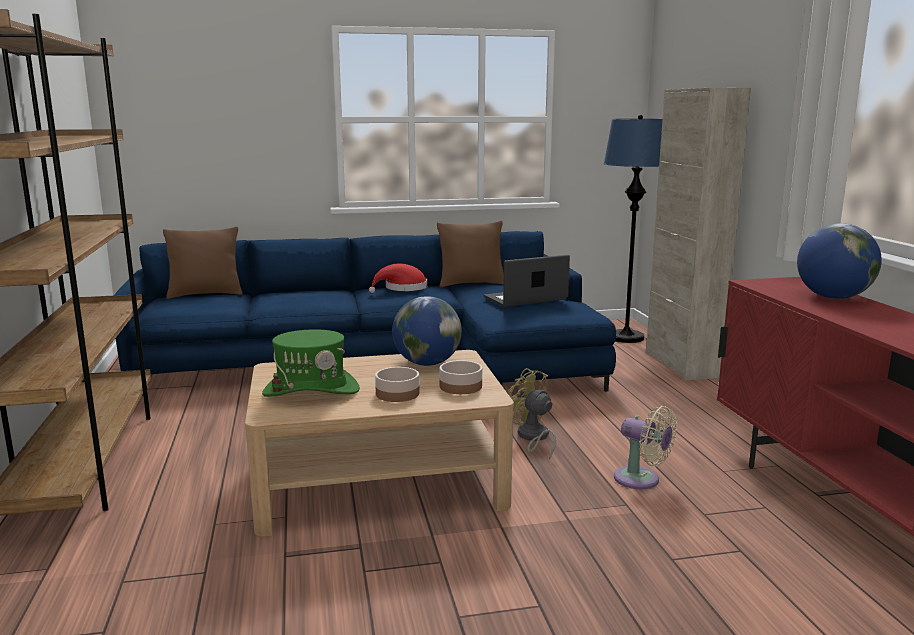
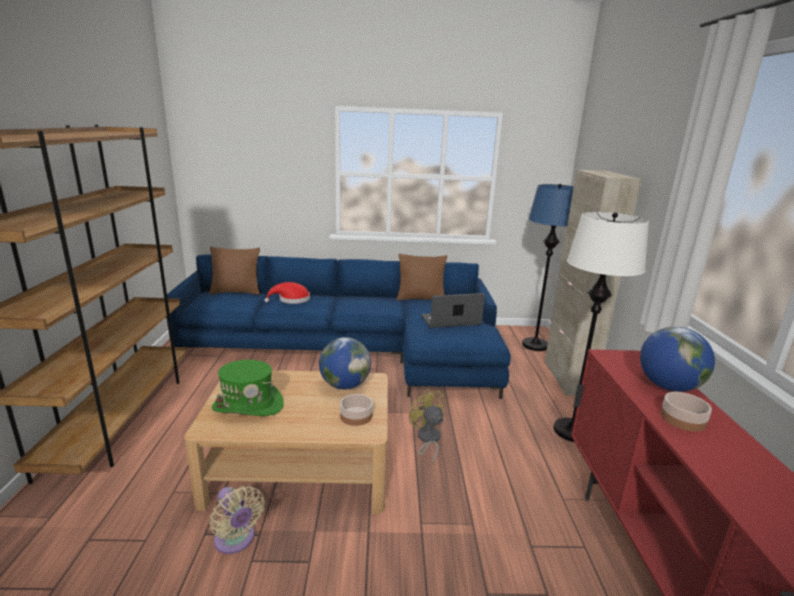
camera: 10 degrees right, 5 degrees up
red hat [369,264,427,293] -> red hat moved to [264,282,310,304]
bowl [375,367,419,402] -> bowl moved to [661,392,712,432]
beige fan [614,406,677,489] -> beige fan moved to [210,486,265,554]
none -> white floor lamp [553,212,649,442]

